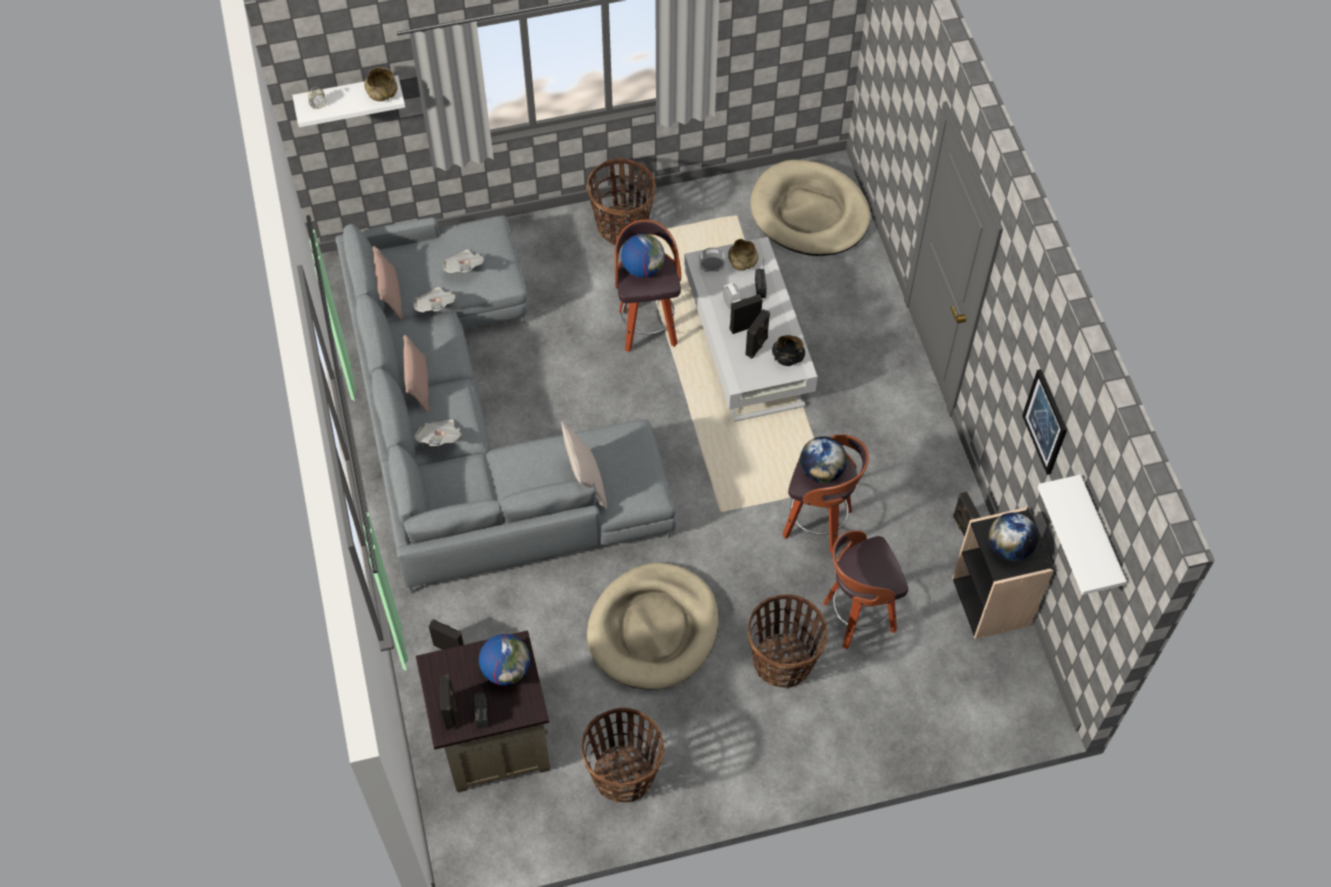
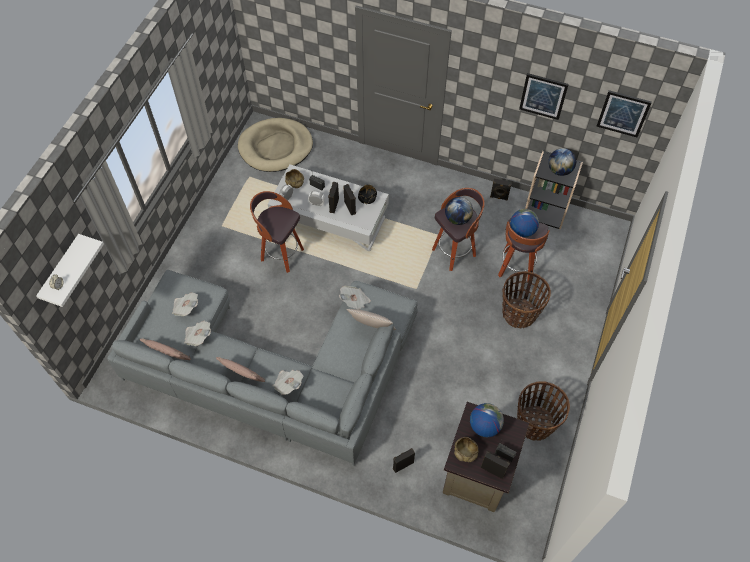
camera: 55 degrees left, 0 degrees up
beige bowl [364,67,397,101] -> beige bowl moved to [454,437,479,462]
basket [587,158,656,246] -> none
beige dog bed [587,562,718,690] -> none
globe [621,234,665,278] -> globe moved to [510,209,539,237]
white shelf [1038,475,1127,595] -> picture [596,90,652,137]
none -> newspaper [339,286,371,310]

